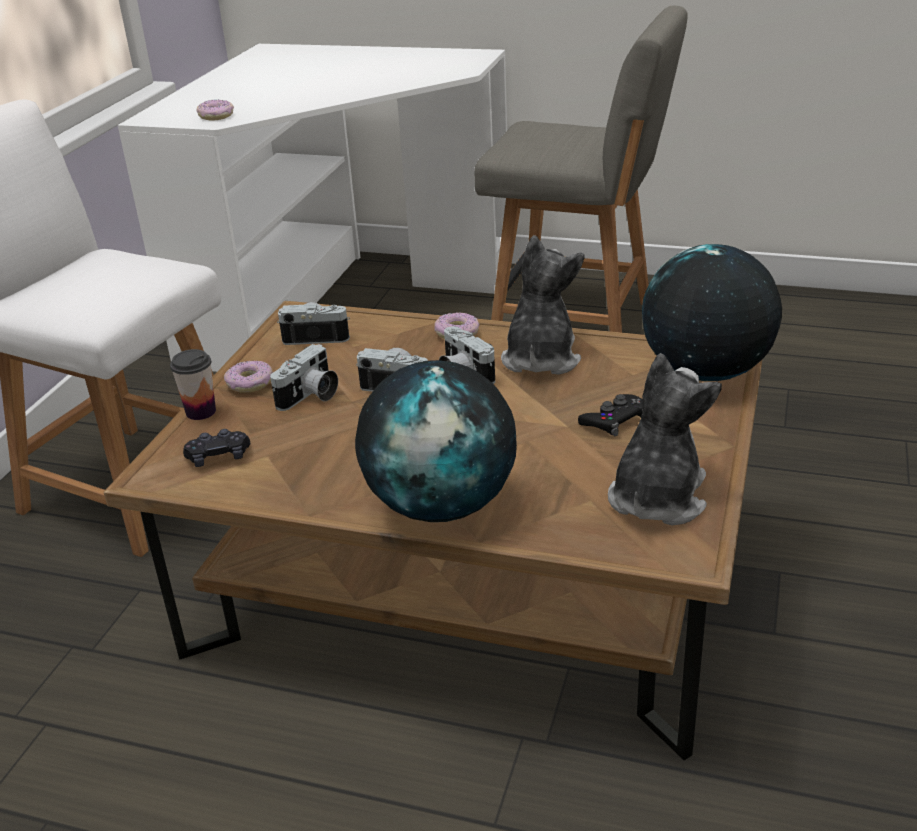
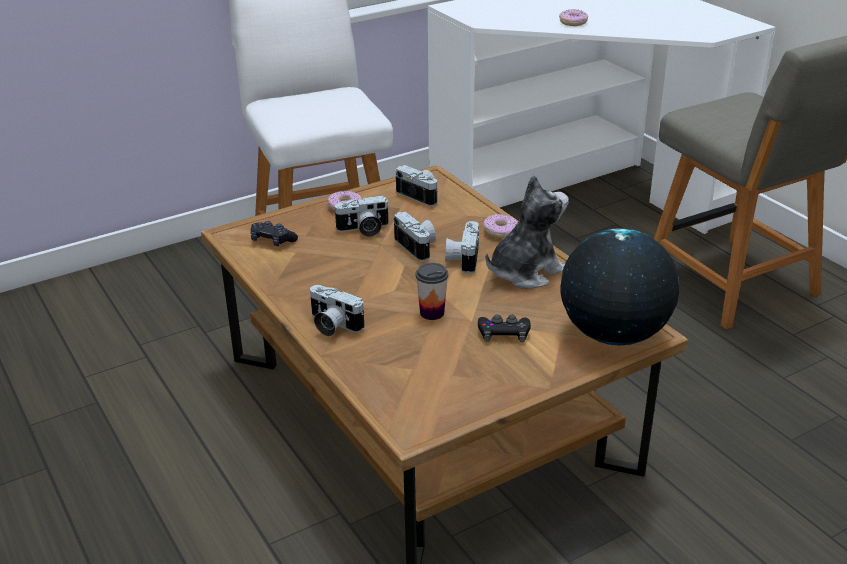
camera: 40 degrees right, 0 degrees up
cup [170,349,216,420] -> cup moved to [415,263,448,320]
donut [196,100,234,121] -> donut moved to [559,9,588,26]
globe [355,360,517,522] -> camera [310,285,365,337]
plush toy [608,353,722,525] -> none

